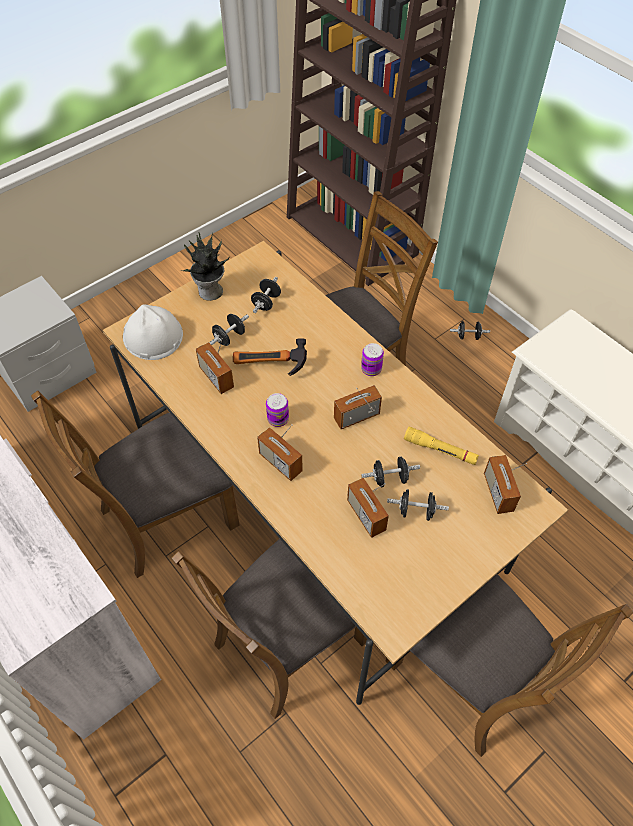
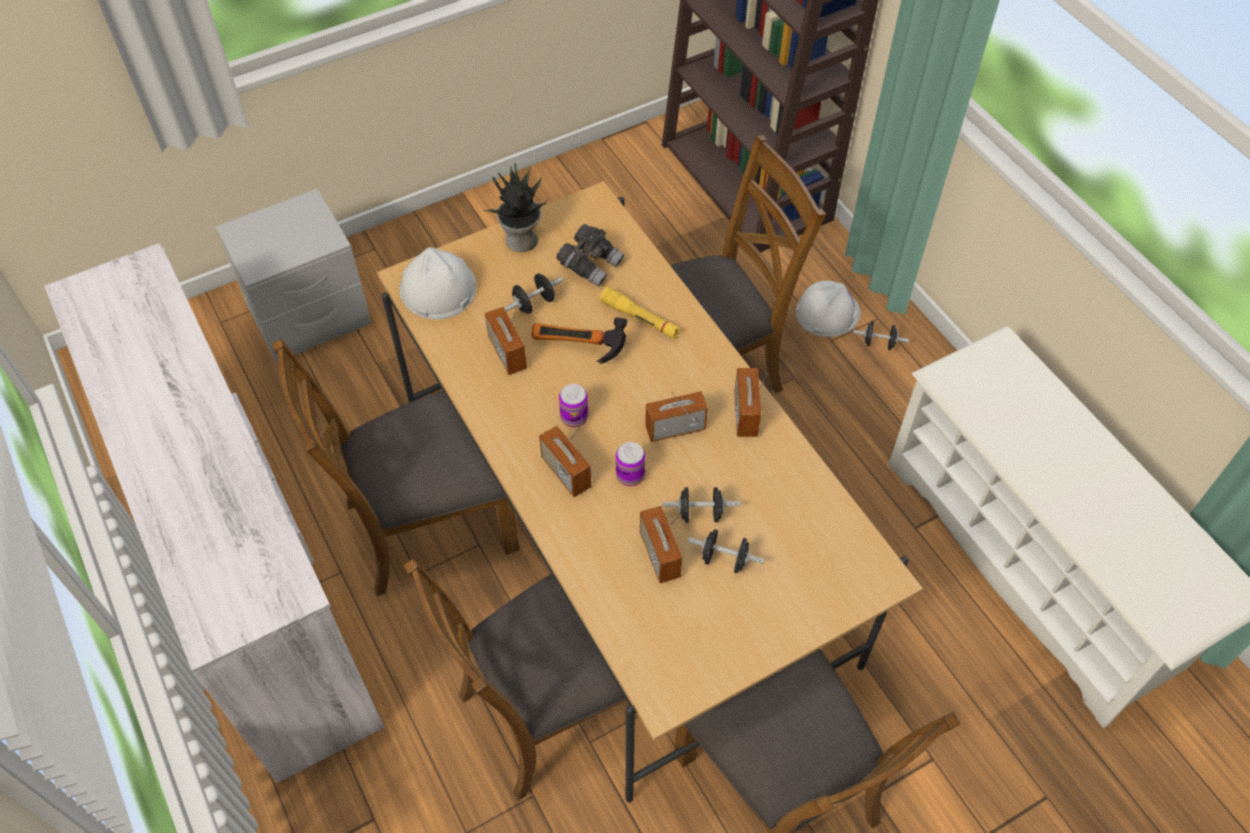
camera: 10 degrees right, 0 degrees up
black dumbbell [251,277,281,313] -> grey binoculars [556,224,624,286]
can [361,343,384,376] -> can moved to [616,442,645,486]
yellow flashlight [404,427,479,465] -> yellow flashlight moved to [600,287,680,339]
radio [484,455,527,514] -> radio moved to [734,368,767,437]
none -> white hard hat [796,281,861,337]

